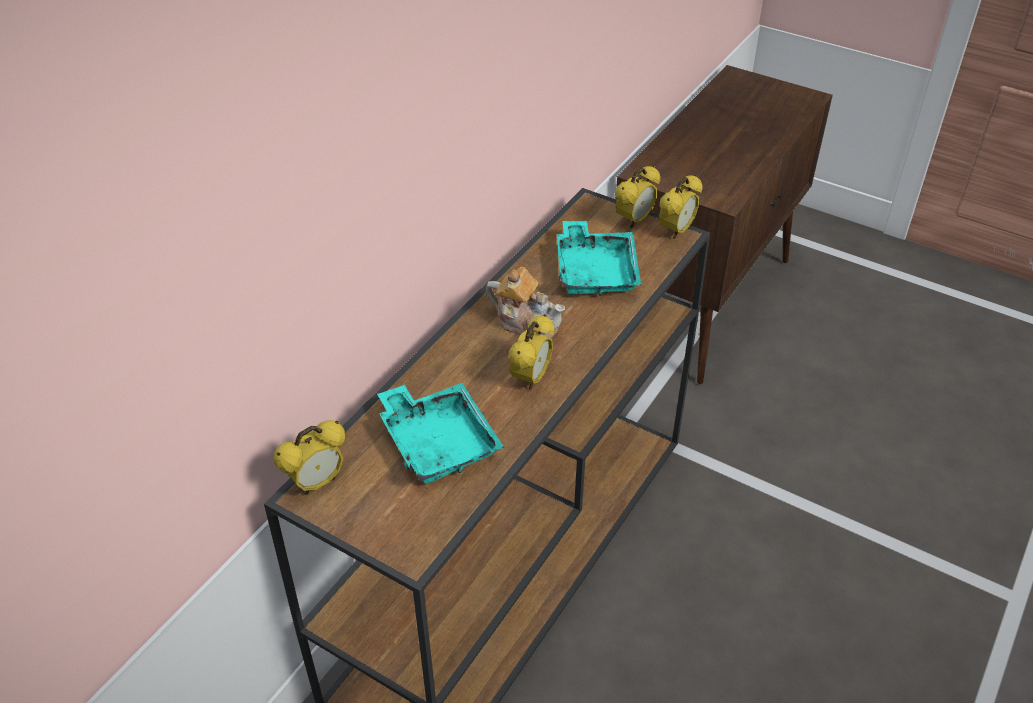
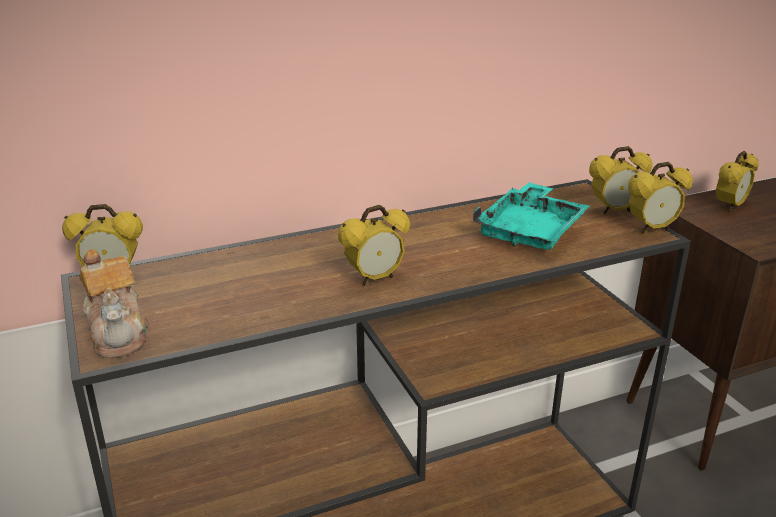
camera: 35 degrees right, 15 degrees down
turquoise tray [377,383,505,484] -> none
teapot [486,267,565,338] -> teapot moved to [79,249,149,358]
none -> alarm clock [716,151,759,212]

